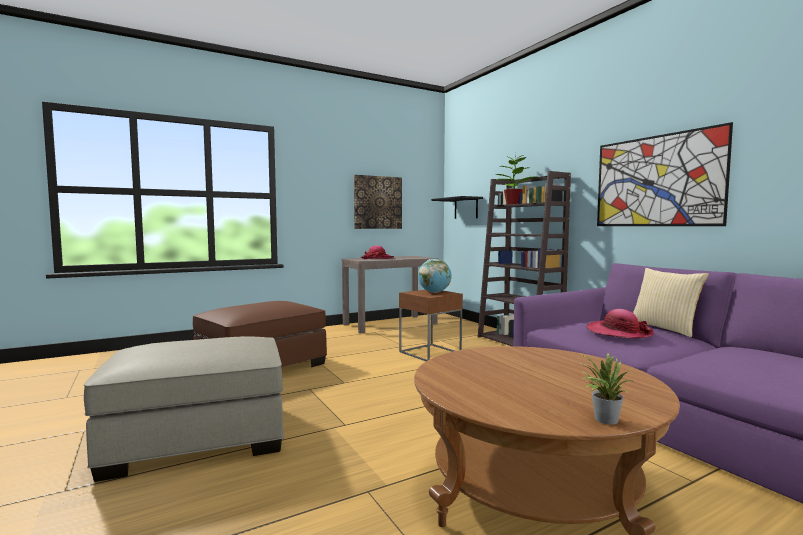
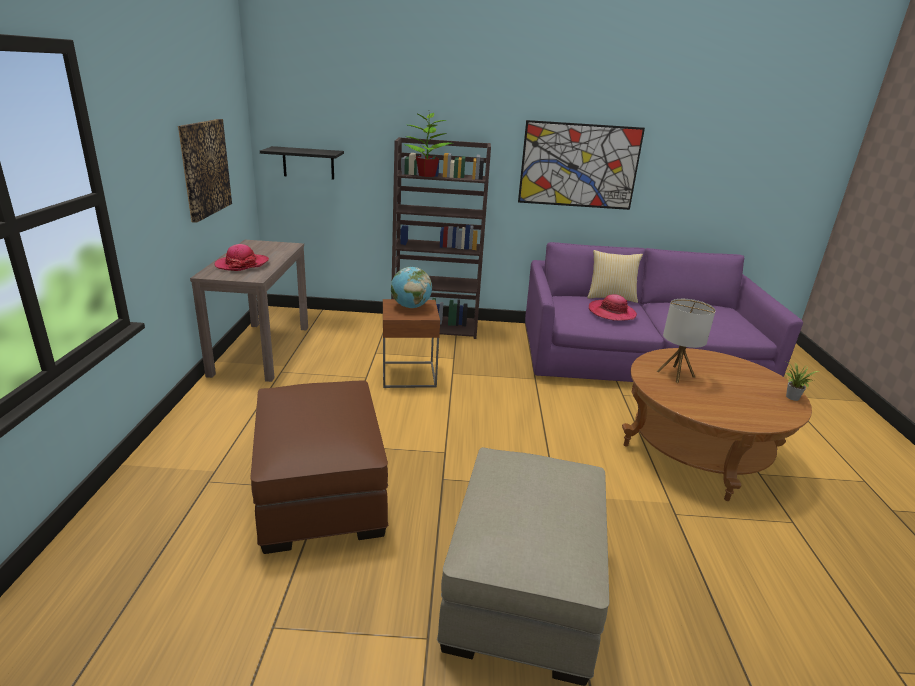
camera: 60 degrees left, 20 degrees up
none -> table lamp [656,299,716,383]

